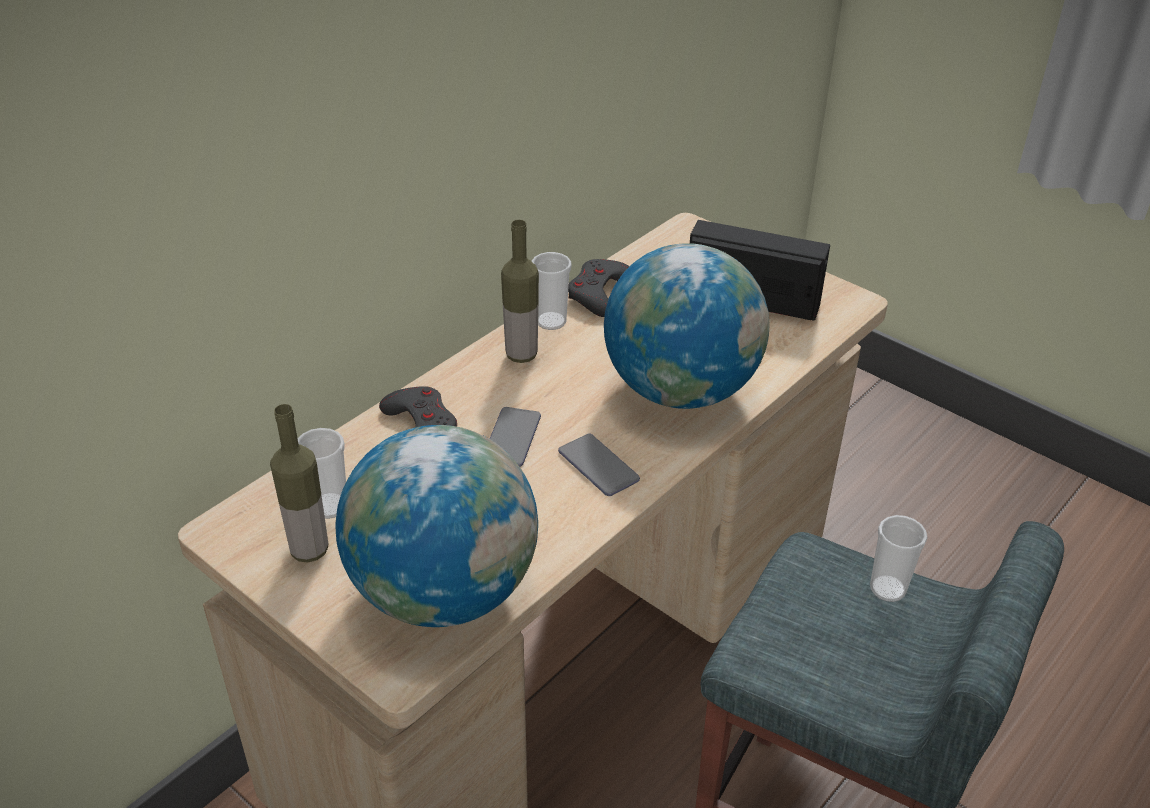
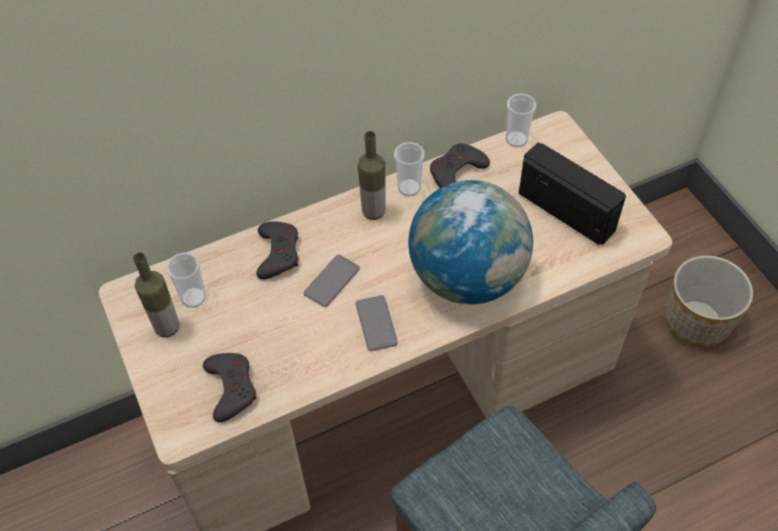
camera: 25 degrees right, 15 degrees up
globe [335,425,538,627] -> grey game controller [203,353,256,423]
cup [870,515,928,602] -> cup moved to [506,93,536,147]
none -> planter [665,255,753,347]

